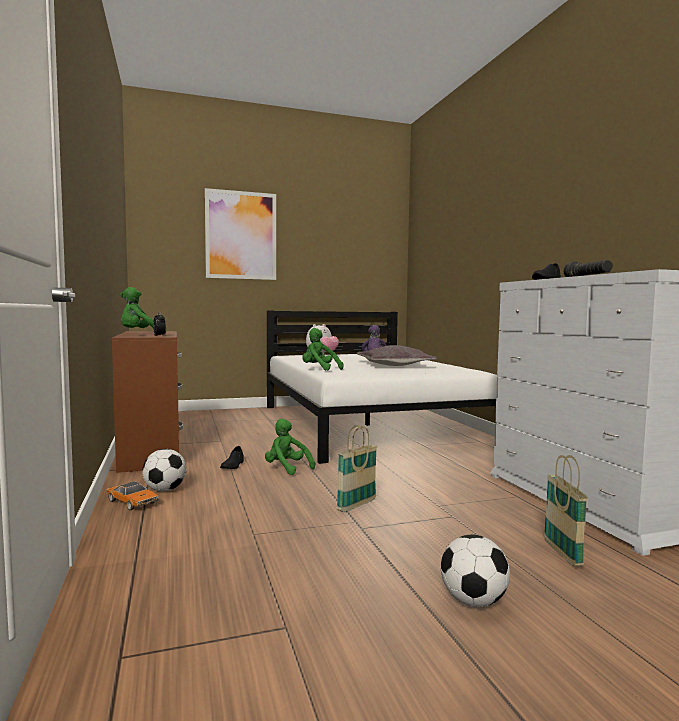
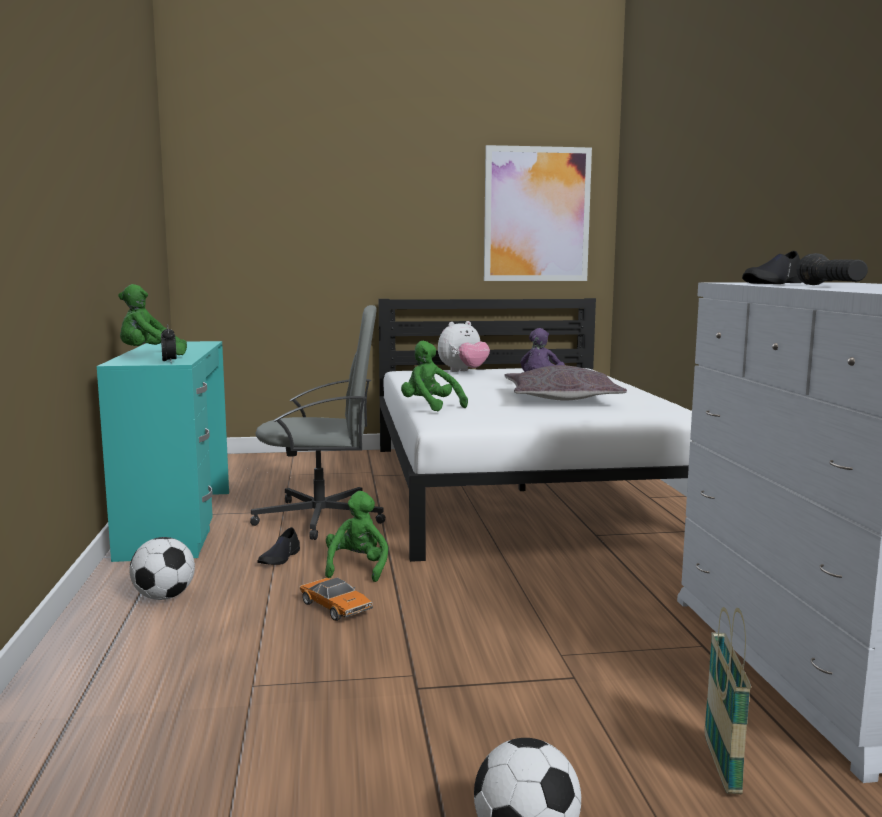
camera: 10 degrees right, 5 degrees up
toy car [107,481,159,510] -> toy car moved to [299,577,373,621]
brown desk [112,331,183,473] -> turquoise desk [97,341,229,562]
picture [205,188,276,280] -> picture moved to [484,145,592,281]
green plush toy [265,419,315,475] -> green plush toy turned 45 degrees clockwise [325,491,388,582]
basket [337,425,377,512] -> none
none -> grey office chair [250,305,385,540]

